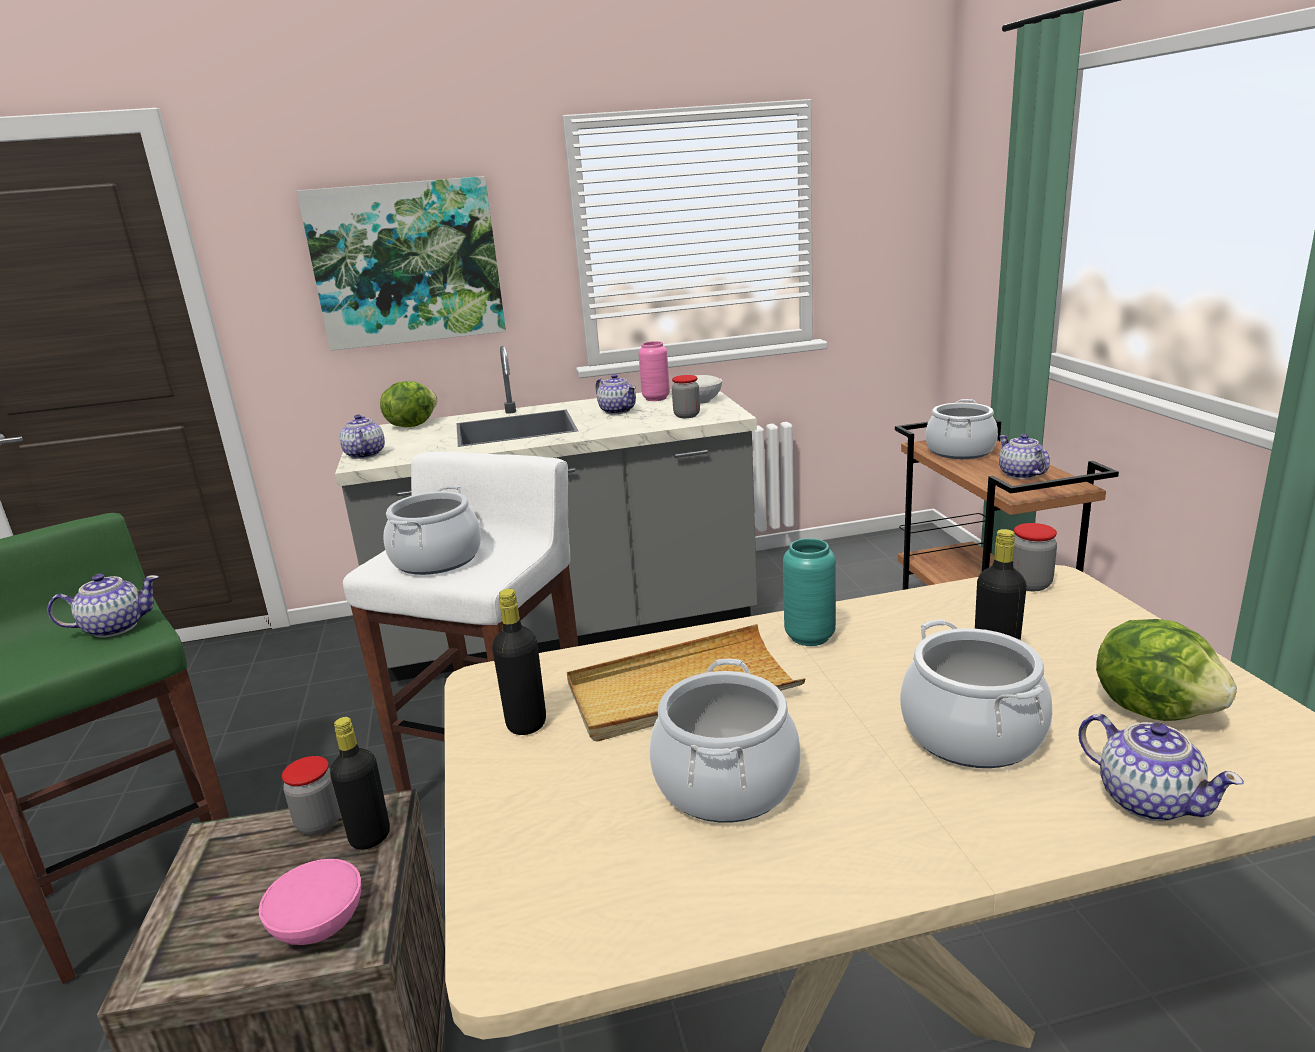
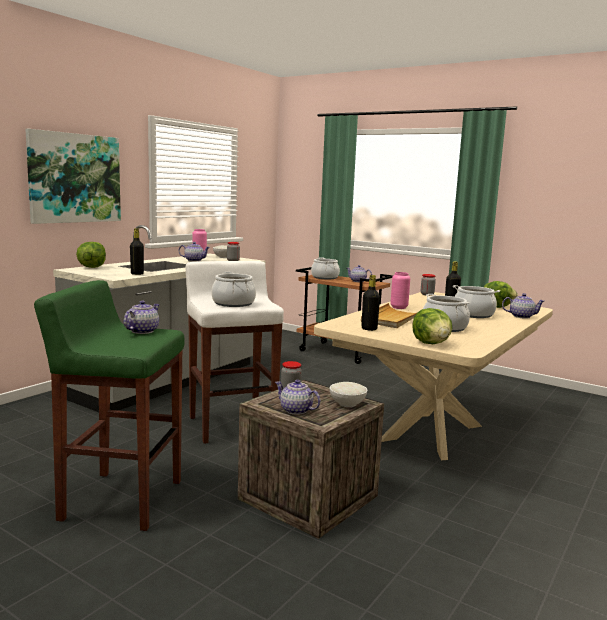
camera: 45 degrees left, 10 degrees down
pink bowl [259,859,361,945] -> white bowl [329,382,367,407]
black bottle [330,717,390,850] -> black bottle moved to [130,228,144,275]
teapot [340,414,385,459] -> teapot moved to [275,380,321,415]
turquoise vase [783,538,836,646] -> pink vase [390,272,410,309]
none -> lettuce [412,308,452,344]

